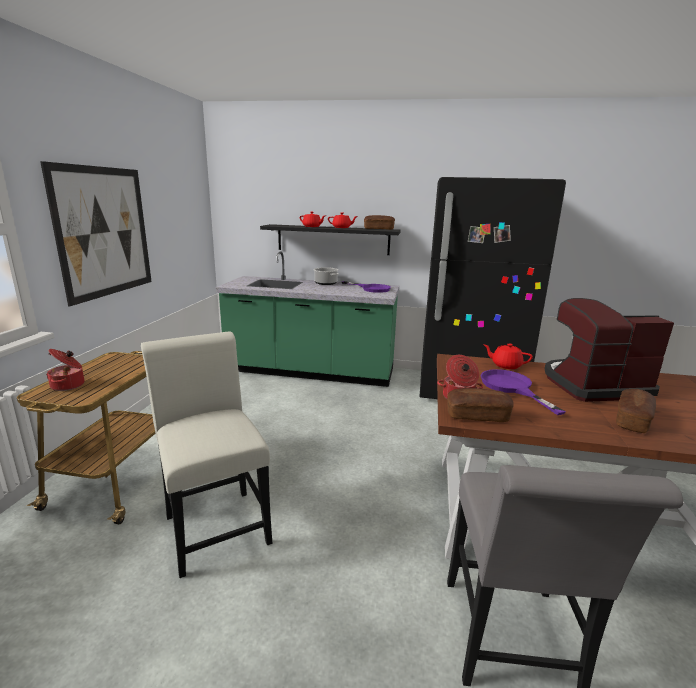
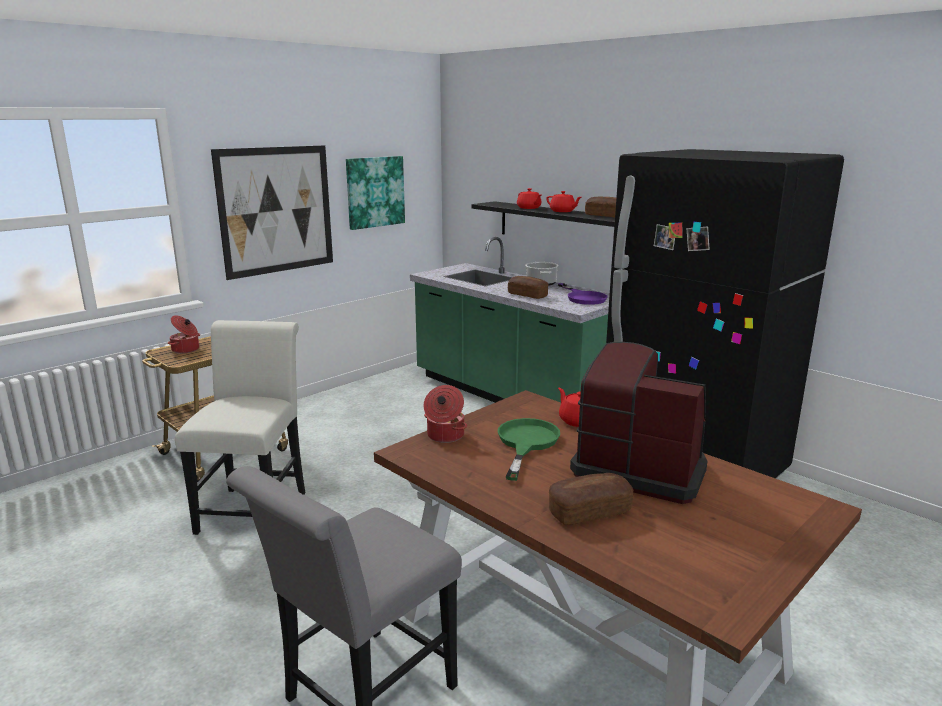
camera: 35 degrees right, 0 degrees up
bread [447,388,514,422] -> bread moved to [508,276,549,299]
purple frying pan [480,369,566,415] -> green frying pan [498,418,560,481]
none -> picture [346,156,405,230]

